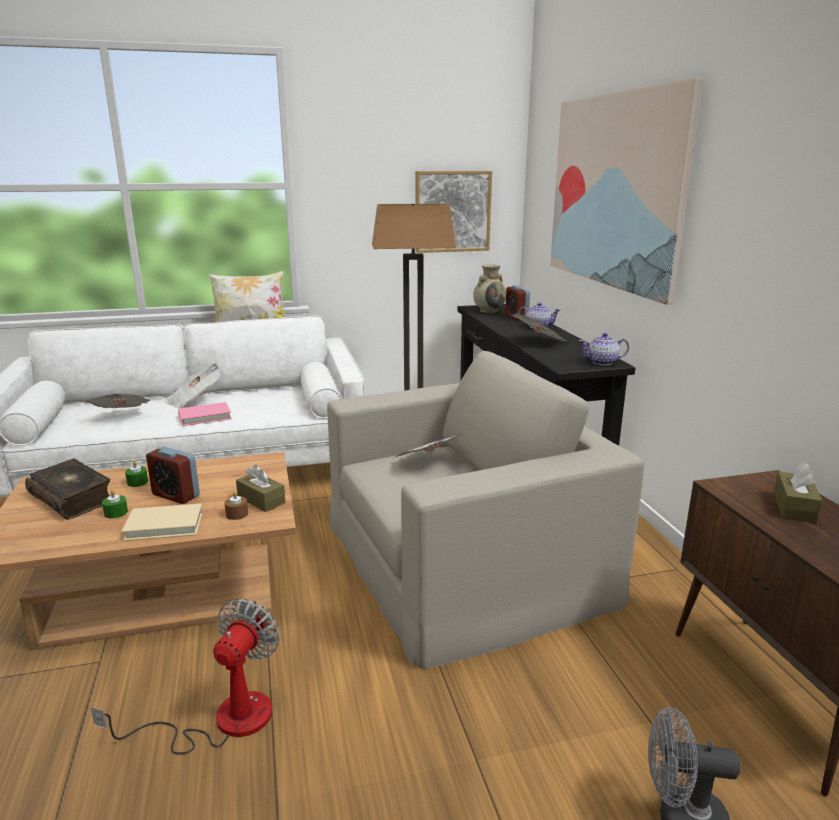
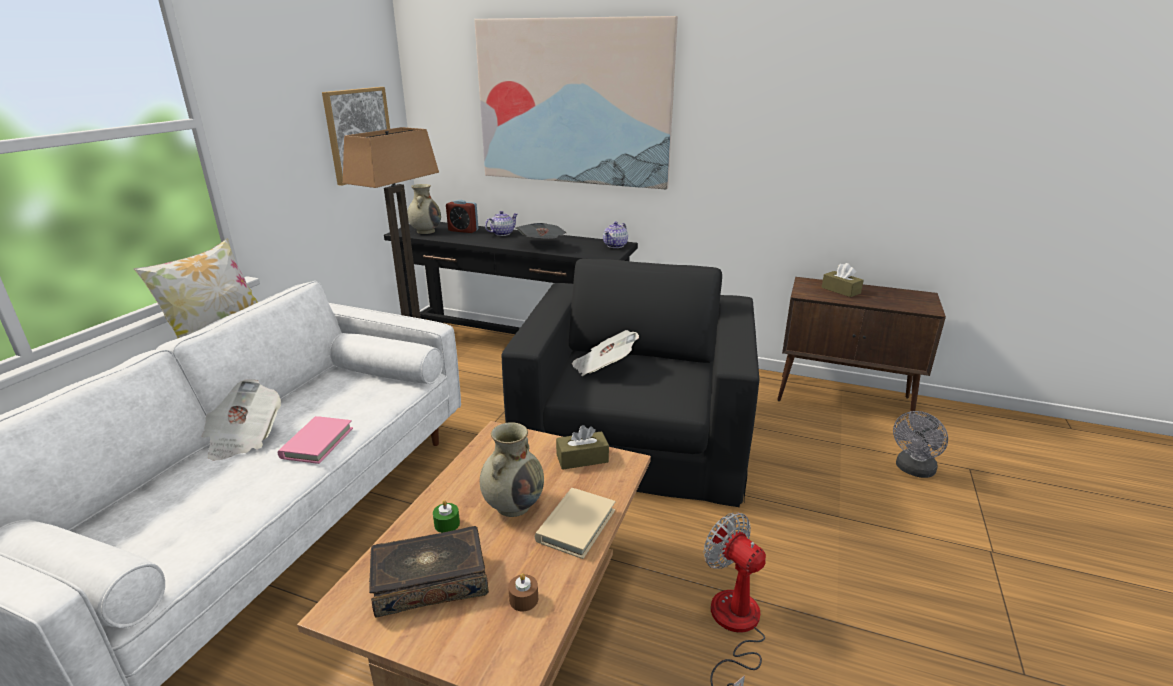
camera: 55 degrees left, 5 degrees up
newspaper [86,394,150,408] -> none
green candle [102,490,128,519] -> none
alarm clock [146,447,200,504] -> beige vase [480,422,544,517]
brown candle [224,491,248,520] -> brown candle moved to [508,573,538,611]
beige armchair [327,351,644,670] -> black armchair [502,259,759,507]

